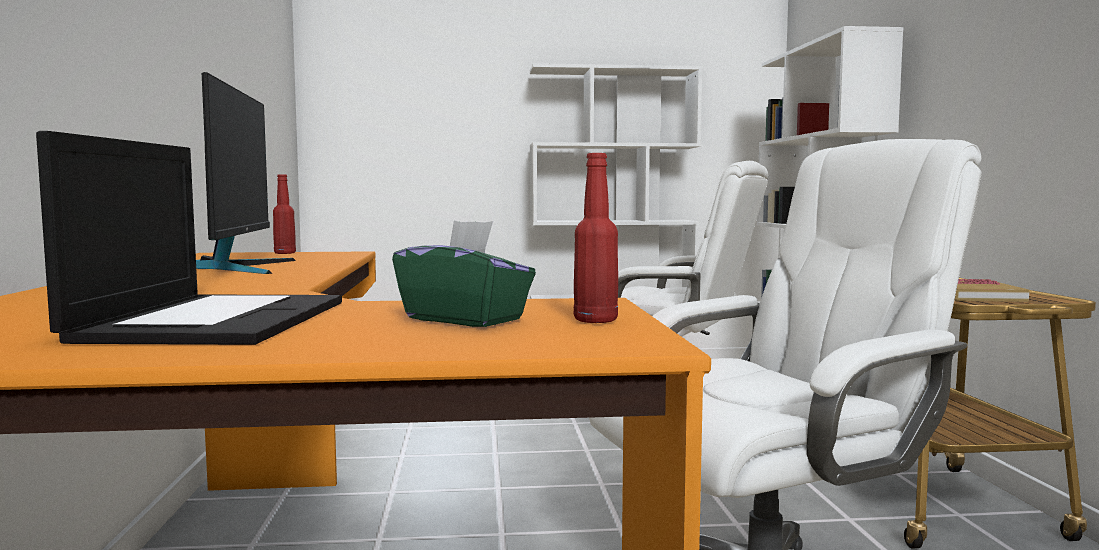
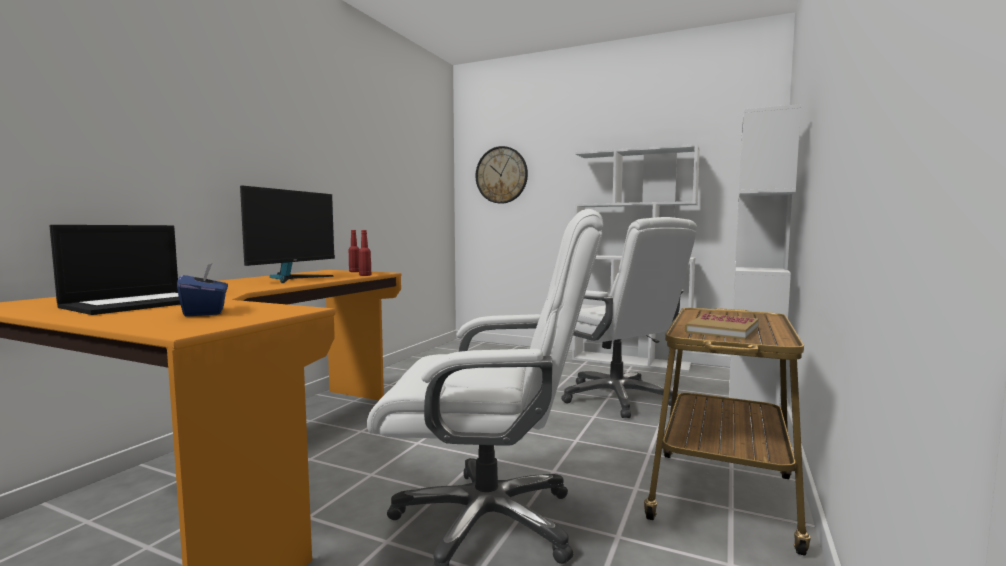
camera: 30 degrees right, 0 degrees up
green tissue box [392,221,536,327] -> blue tissue box [177,264,228,317]
red bottle [574,153,618,323] -> red bottle moved to [359,230,372,276]
none -> wall clock [476,146,528,204]

